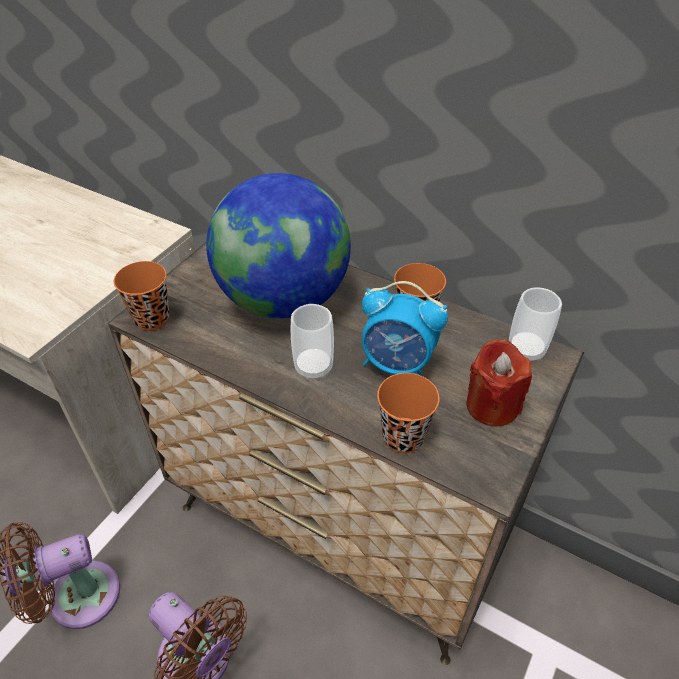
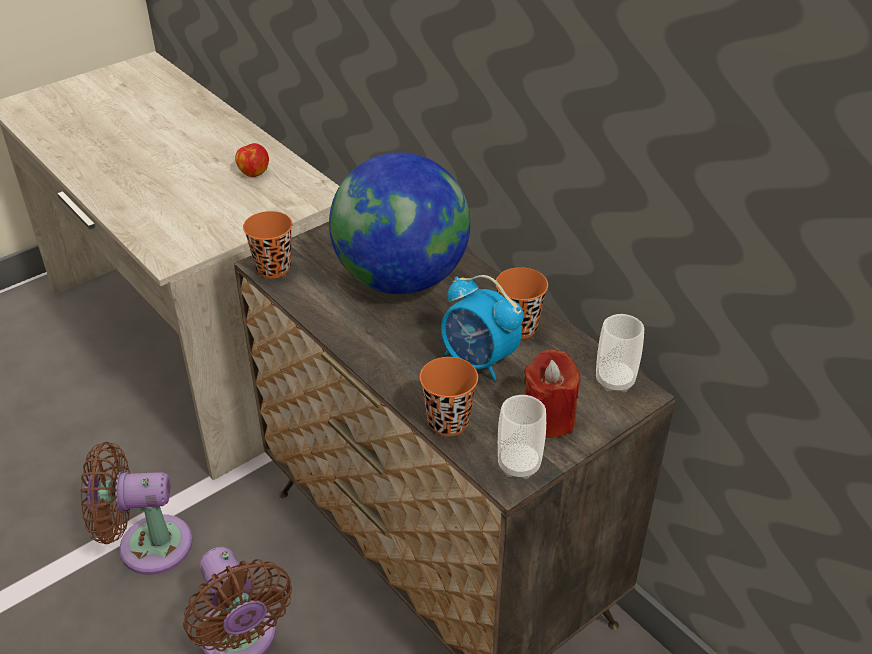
camera: 20 degrees right, 5 degrees down
cup [291,304,334,380] -> cup moved to [498,395,546,479]
none -> apple [235,143,269,177]

